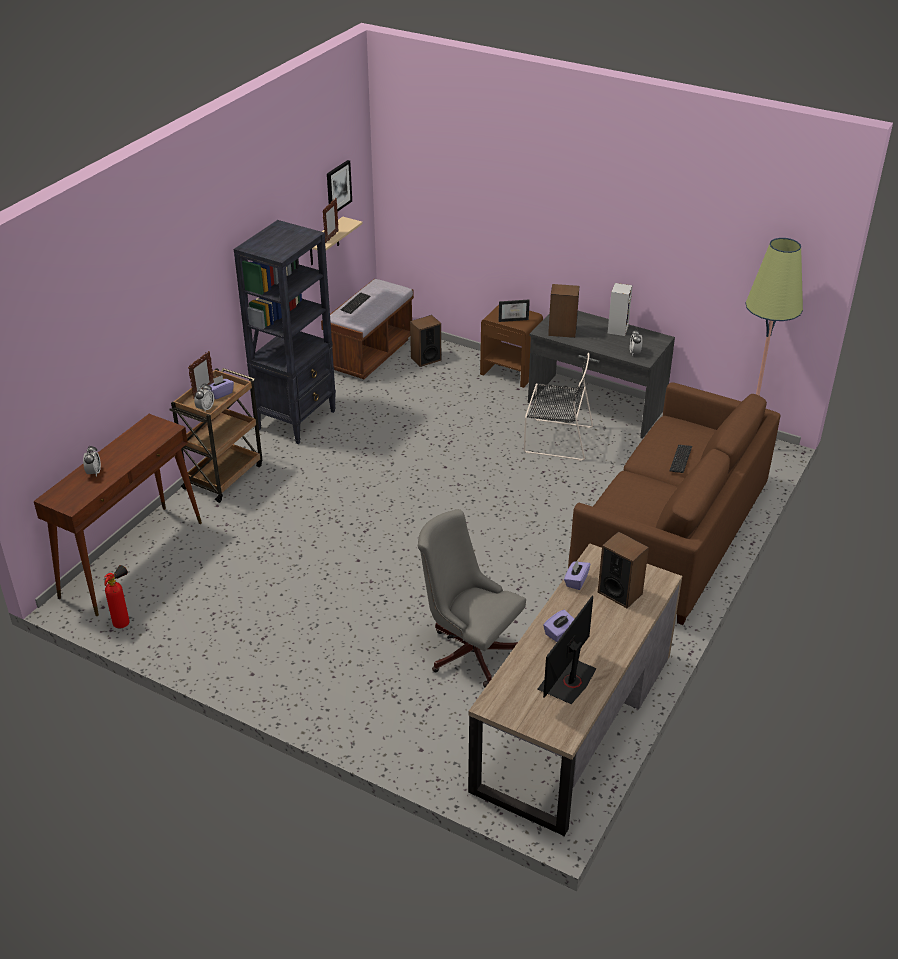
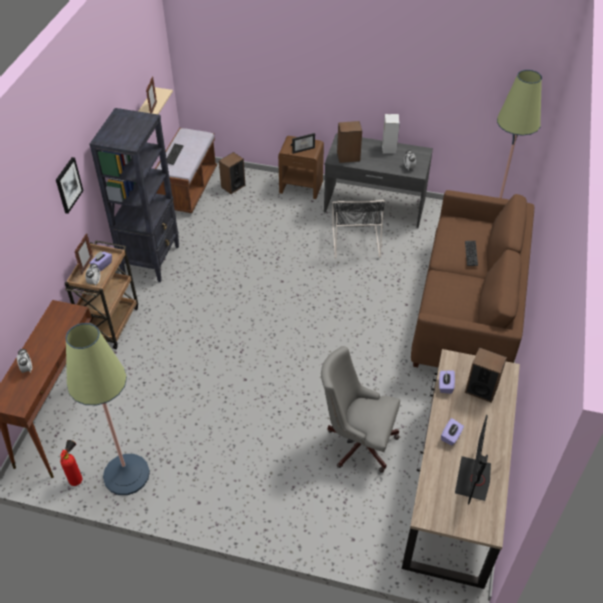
camera: 15 degrees left, 10 degrees up
picture [327,160,352,212] -> picture moved to [56,157,83,214]
black chair [524,353,593,461] -> black chair turned 90 degrees clockwise [332,200,385,258]
none -> floor lamp [65,323,150,495]

